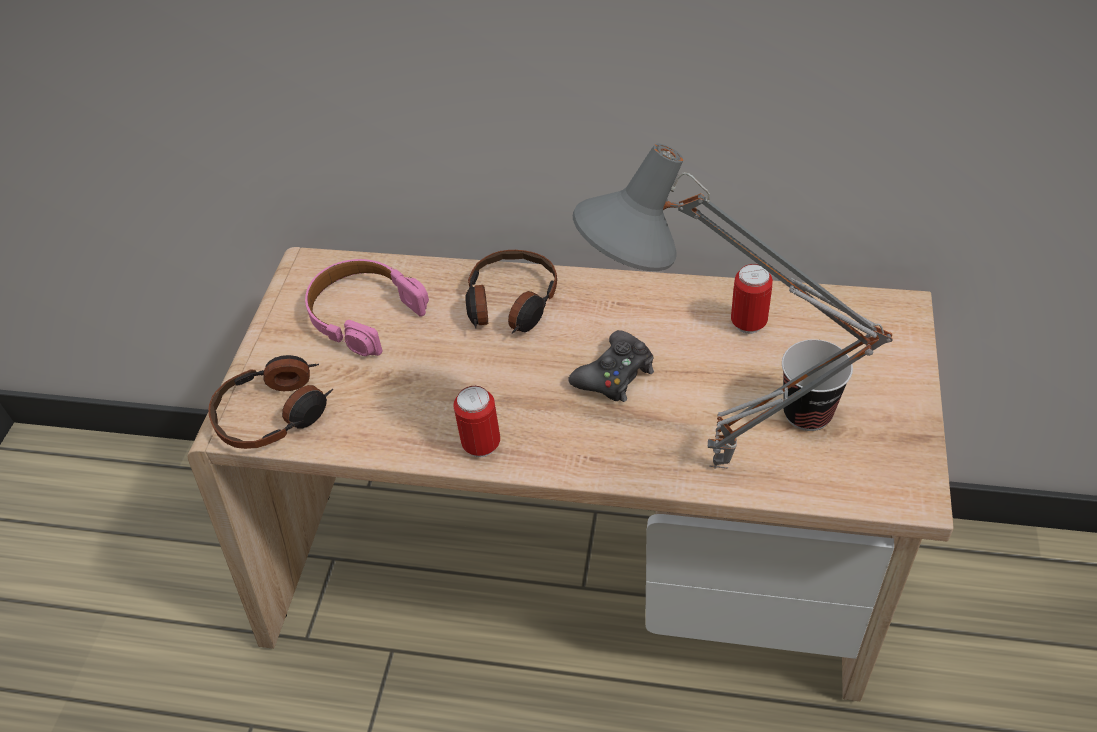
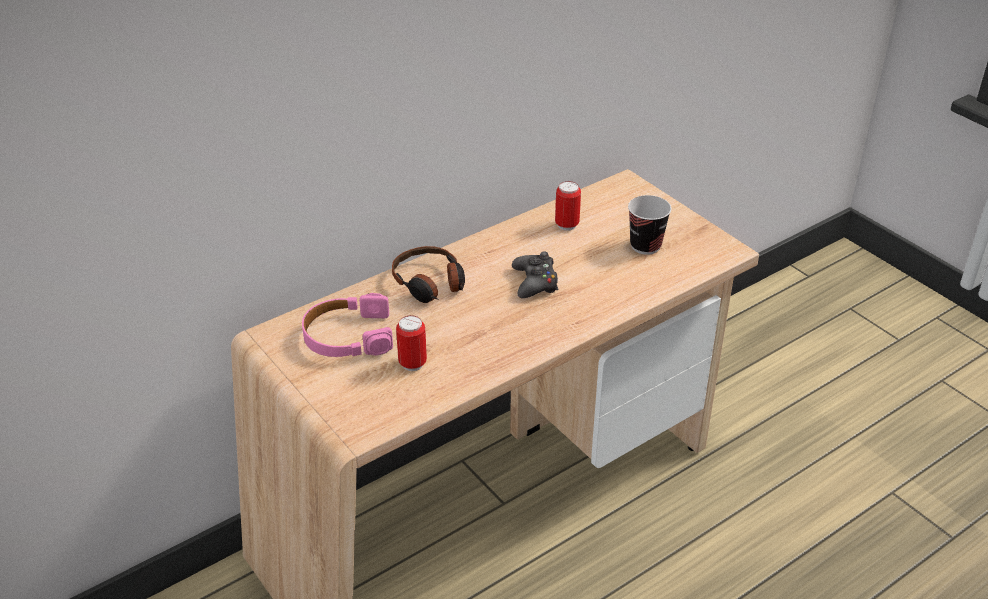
camera: 50 degrees left, 10 degrees down
headphones [208,355,333,449] -> none
can [454,386,500,457] -> can moved to [396,315,427,371]
grey table lamp [573,144,893,469] -> none

